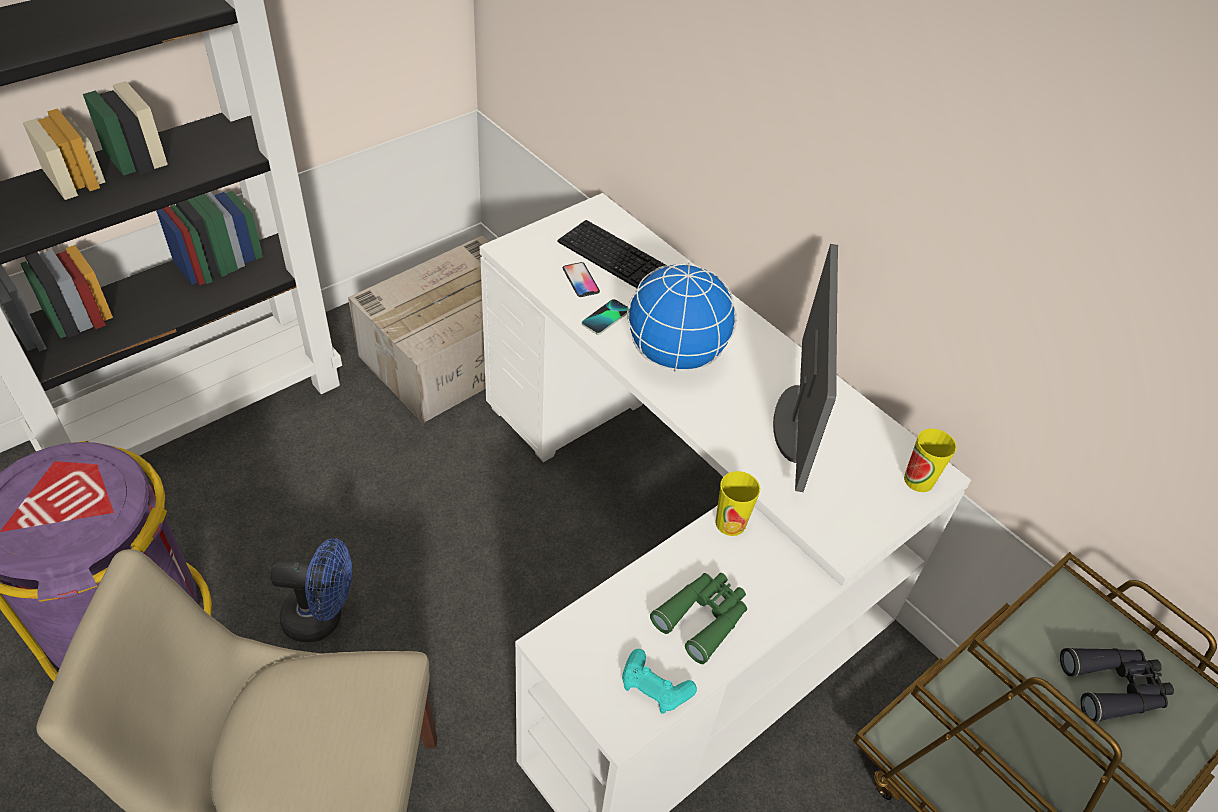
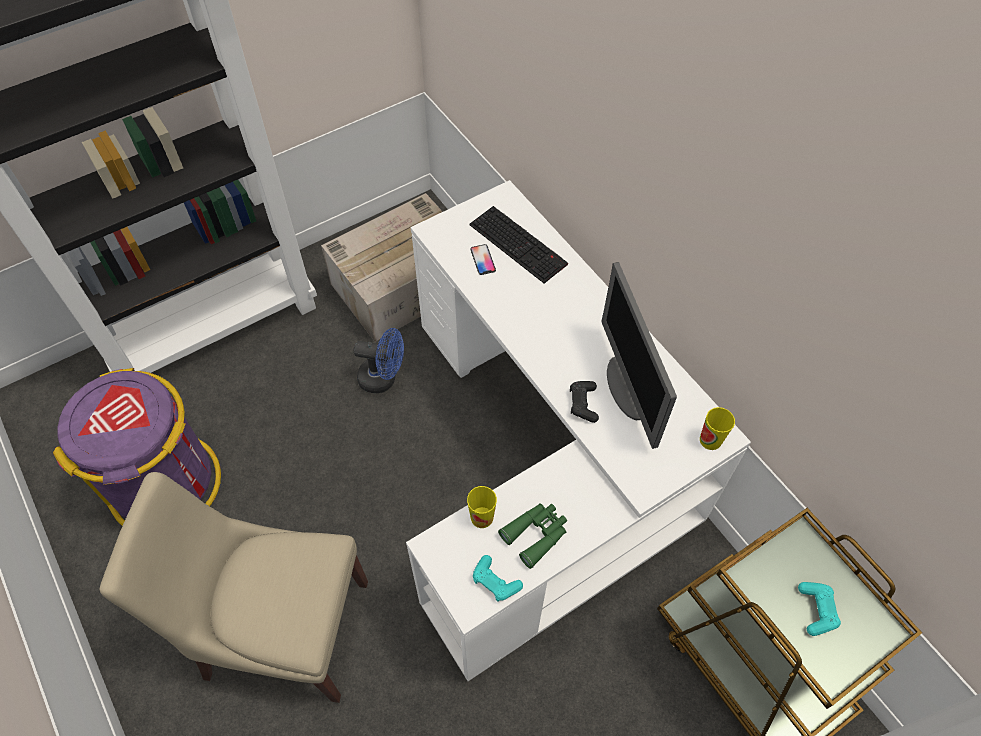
camera: 10 degrees right, 10 degrees up
blue fan [270,538,352,642] -> blue fan moved to [353,328,404,393]
phone [582,299,630,335] -> none
globe [627,263,737,372] -> none
cup [715,471,760,536] -> cup moved to [467,486,497,528]
monitor [773,244,838,492] -> monitor turned 150 degrees clockwise [602,262,677,449]
black binoculars [1060,647,1174,723] -> turquoise game controller [798,582,841,636]
none -> black game controller [570,381,599,423]

